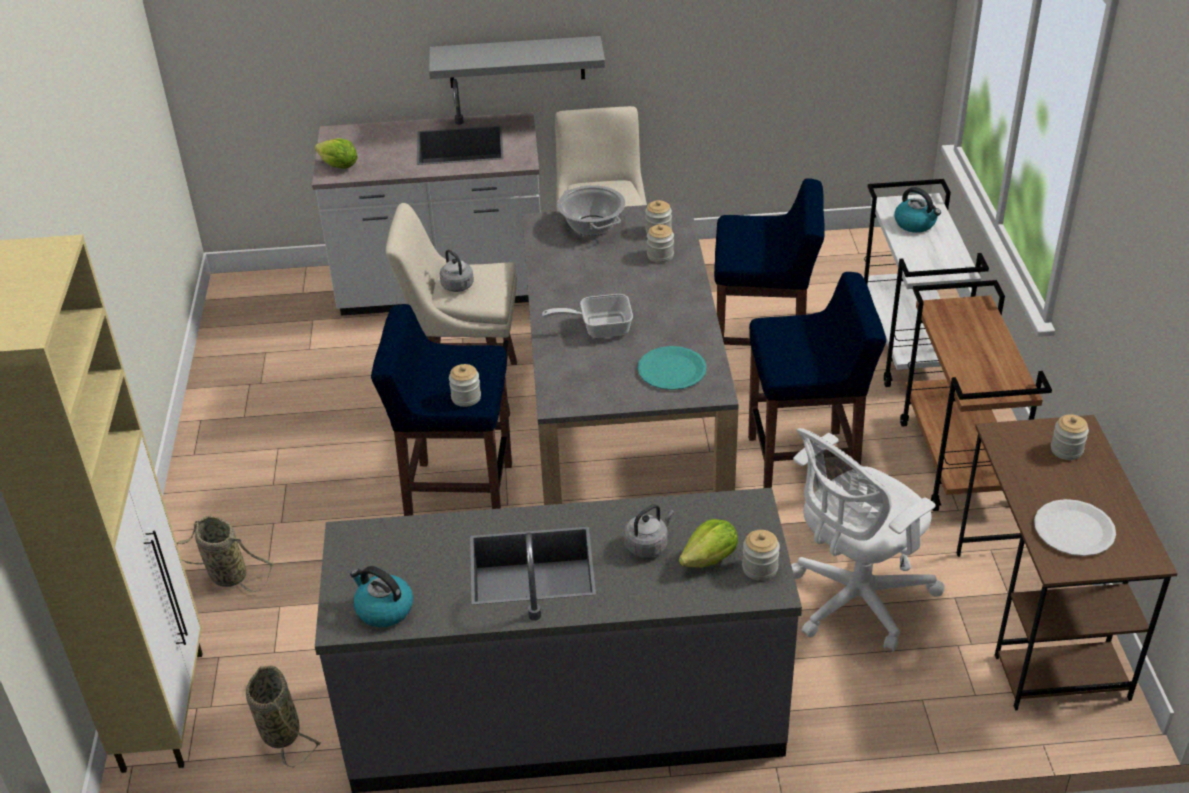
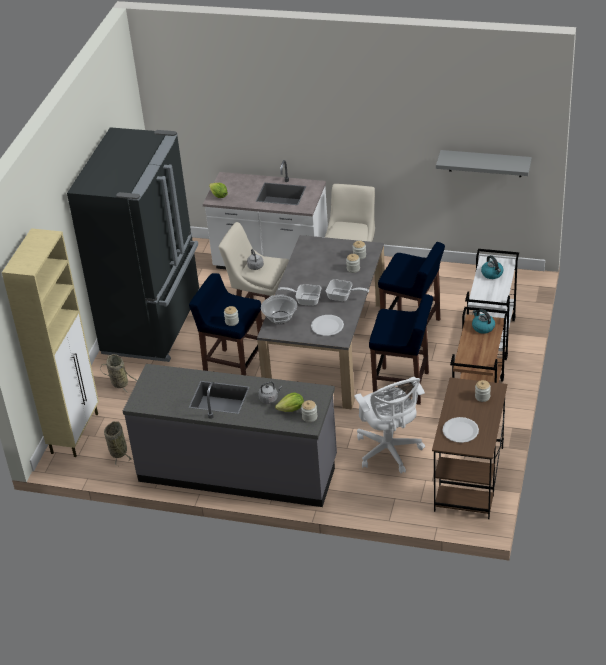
camera: 20 degrees right, 0 degrees up
kettle [350,566,413,627] -> kettle moved to [472,309,495,334]
grey shelf [429,36,605,88] -> grey shelf moved to [436,150,532,177]
cooking pot [557,185,625,236] -> cooking pot moved to [261,294,297,324]
turquoise plate [637,346,707,390] -> white plate [311,315,344,336]
white office chair [791,428,945,652] -> white office chair turned 90 degrees counterclockwise [354,377,425,474]
none -> black fridge [67,127,199,362]
none -> frying pan [326,279,369,301]

